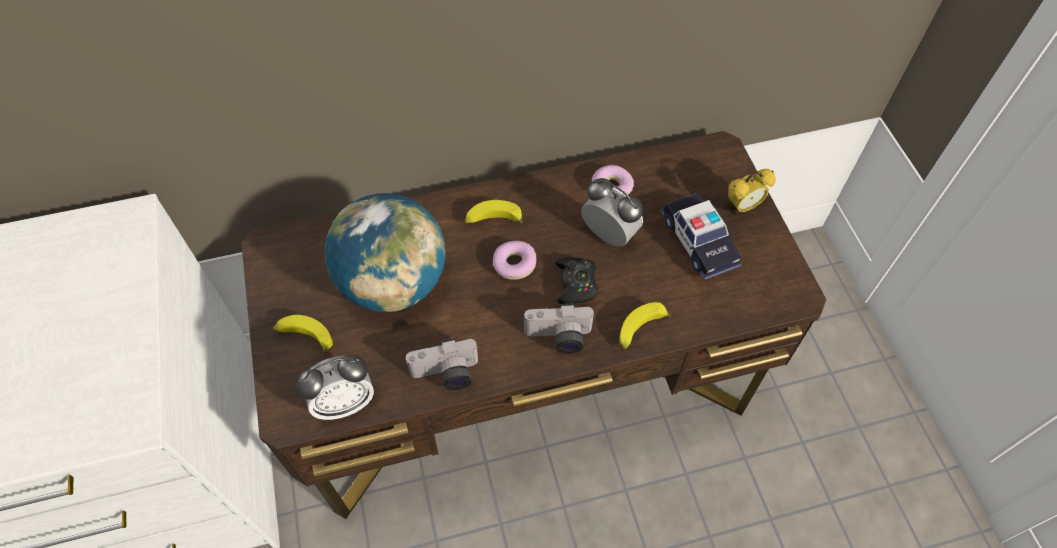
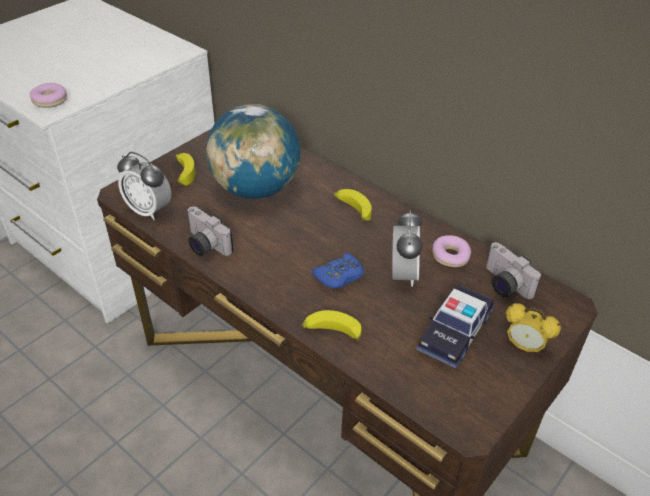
camera: 55 degrees right, 15 degrees down
donut [493,241,536,280] -> donut moved to [29,83,67,108]
camera [523,303,595,354] -> camera moved to [486,242,541,299]
black game controller [555,258,598,304] -> blue game controller [312,253,364,289]

